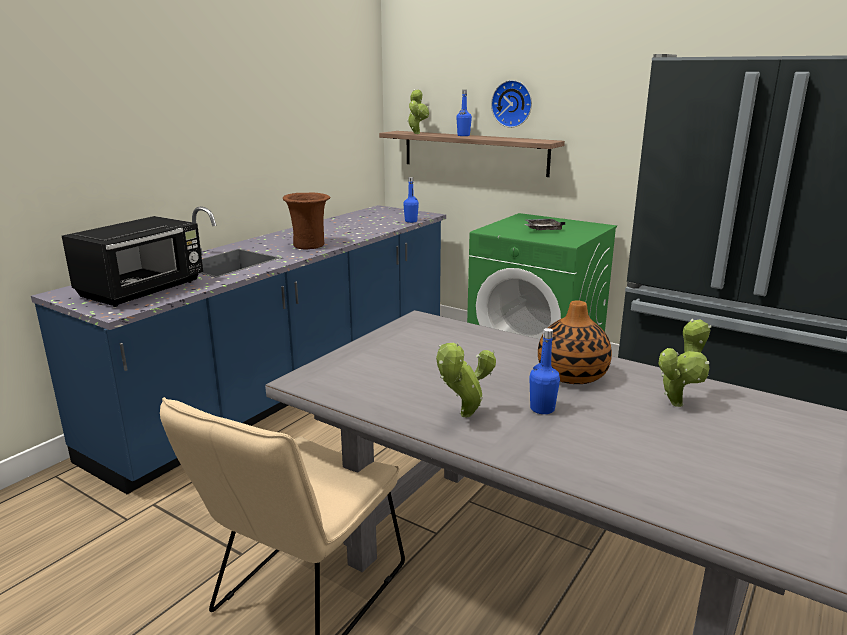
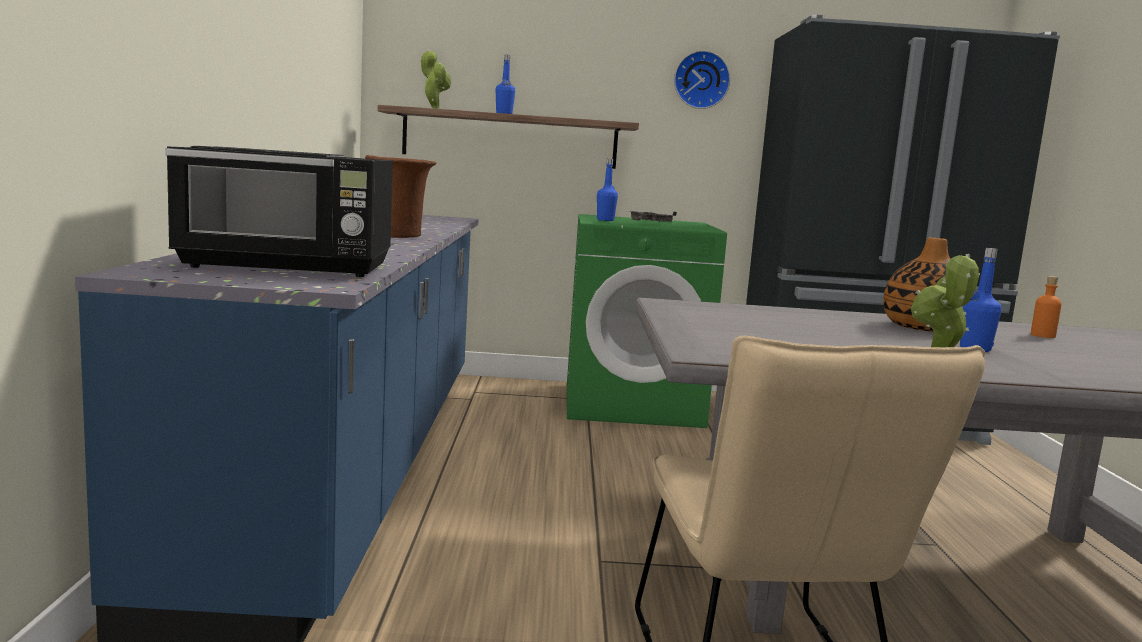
camera: 35 degrees left, 10 degrees down
black microwave [62,216,203,307] -> black microwave turned 90 degrees clockwise [165,146,393,277]
blue bottle [403,177,419,223] -> blue bottle moved to [597,159,618,221]
wall clock [491,80,532,128] -> wall clock moved to [674,50,730,109]
potted plant [658,319,711,407] -> orange bottle [1031,276,1061,338]

